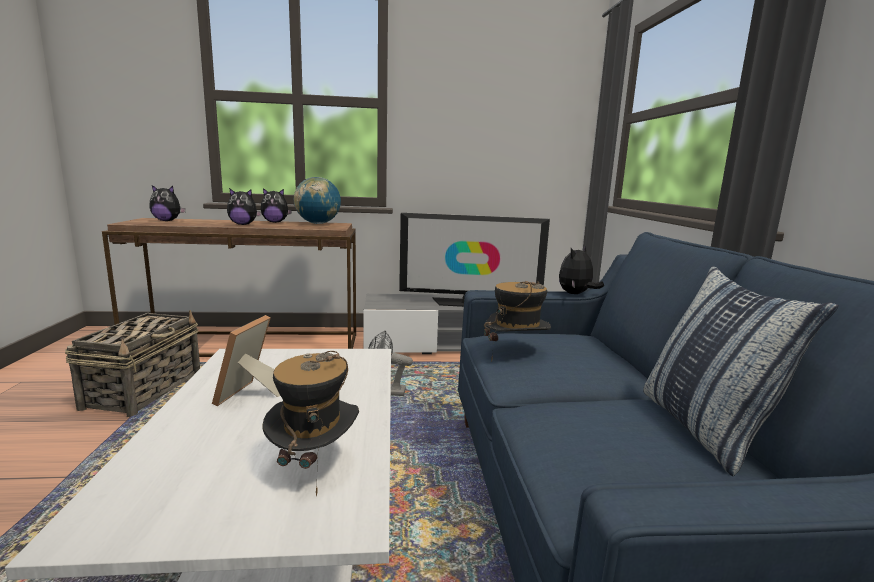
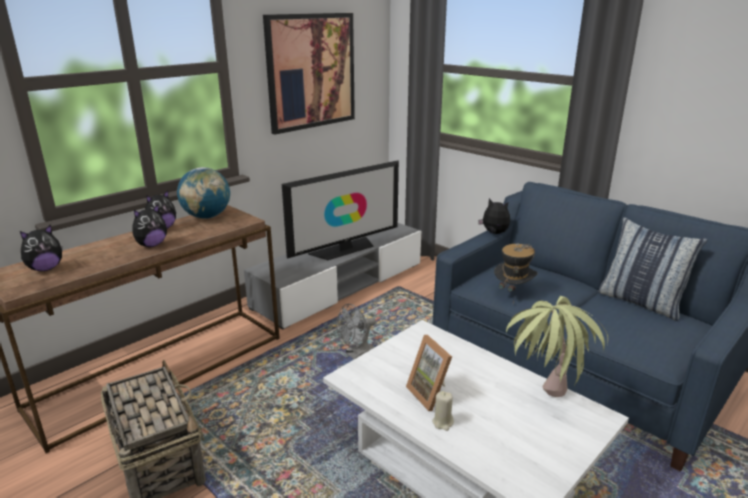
camera: 40 degrees left, 10 degrees up
hat [263,351,359,497] -> potted plant [506,296,608,397]
plush toy [559,246,604,294] -> plush toy turned 120 degrees clockwise [478,198,510,234]
none -> picture [263,13,355,134]
none -> beige candle [432,391,454,431]

